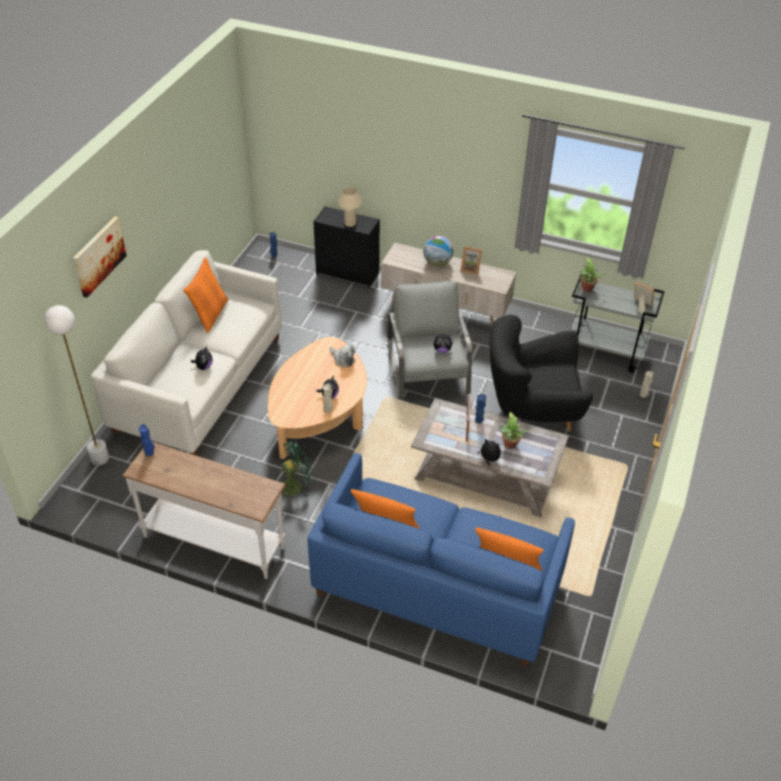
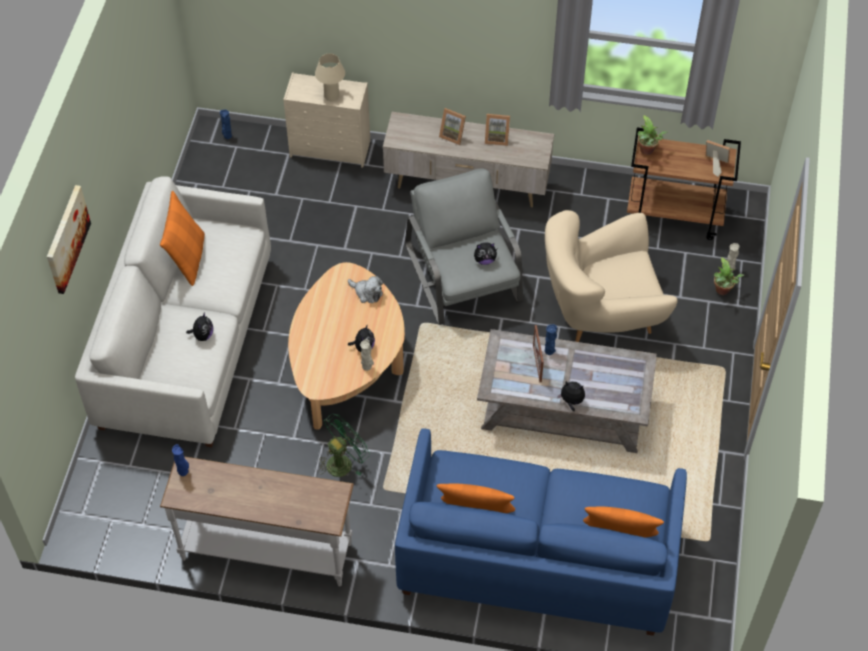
camera: 10 degrees left, 10 degrees up
white floor lamp [44,305,109,465] -> none
black dresser [313,206,380,288] -> beige dresser [283,73,370,168]
globe [423,236,453,266] -> picture frame [439,108,466,145]
black armchair [490,315,593,431] -> beige armchair [545,210,678,342]
potted plant [501,412,530,449] -> potted plant moved to [714,257,744,295]
grey cart [570,273,665,373] -> brown cart [627,127,741,240]

